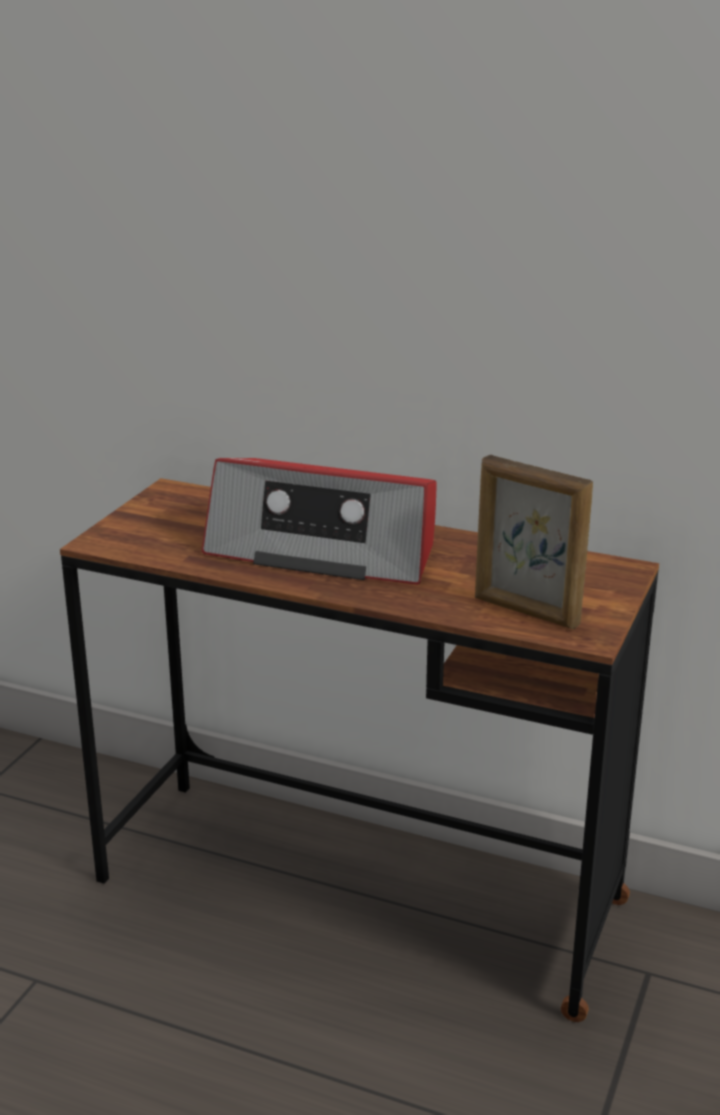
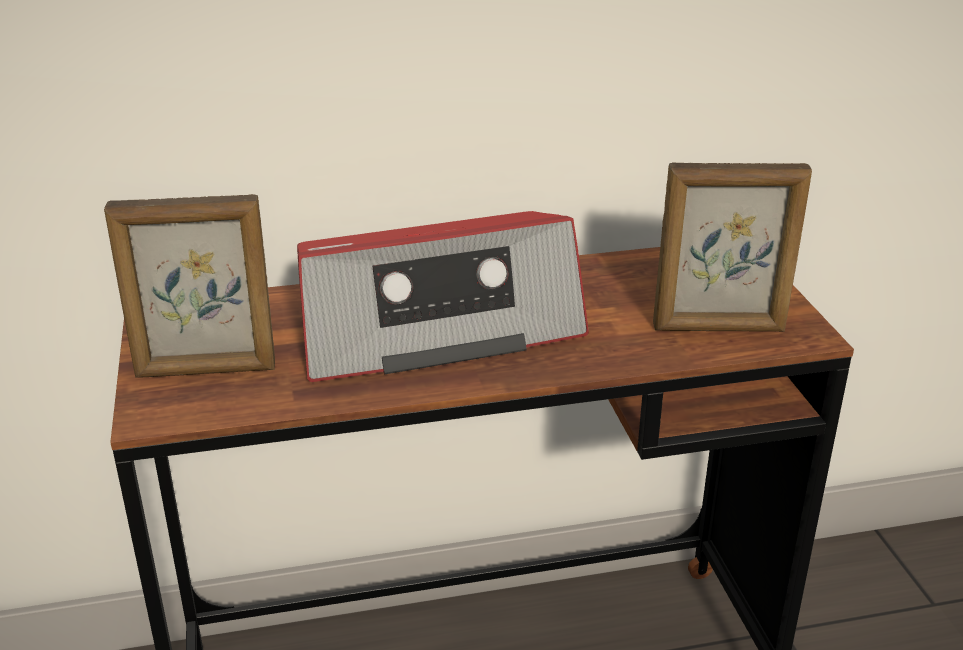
camera: 35 degrees left, 5 degrees up
none -> picture frame [104,194,275,378]

